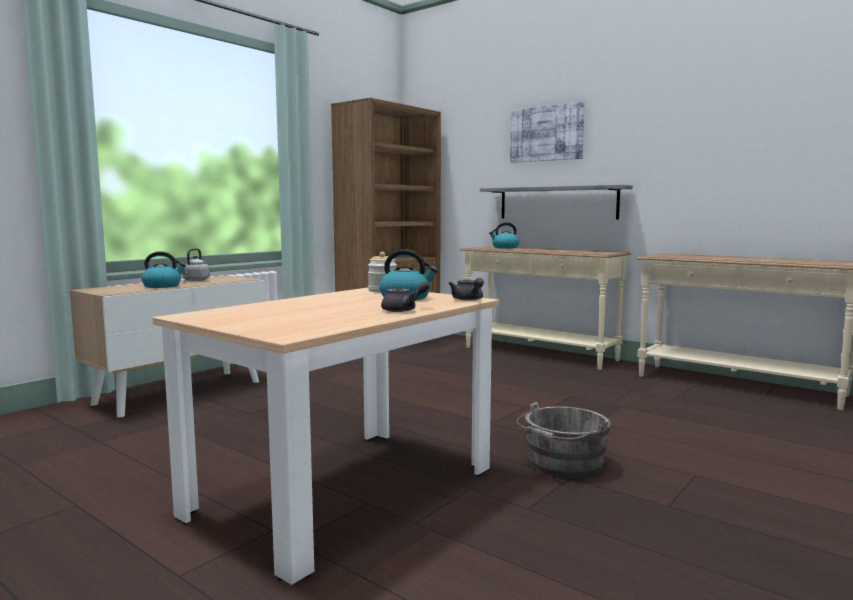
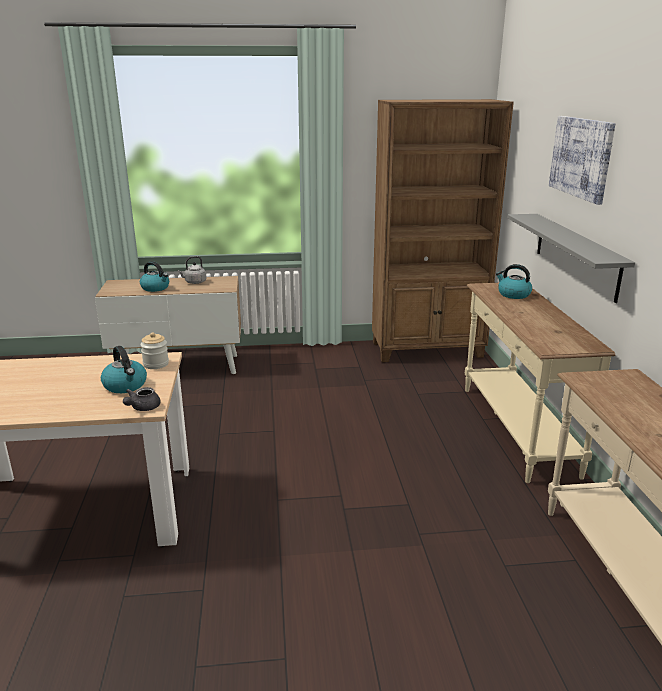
camera: 45 degrees right, 15 degrees up
grey teapot [381,281,429,312] -> none
grey bucket [516,402,611,478] -> none

